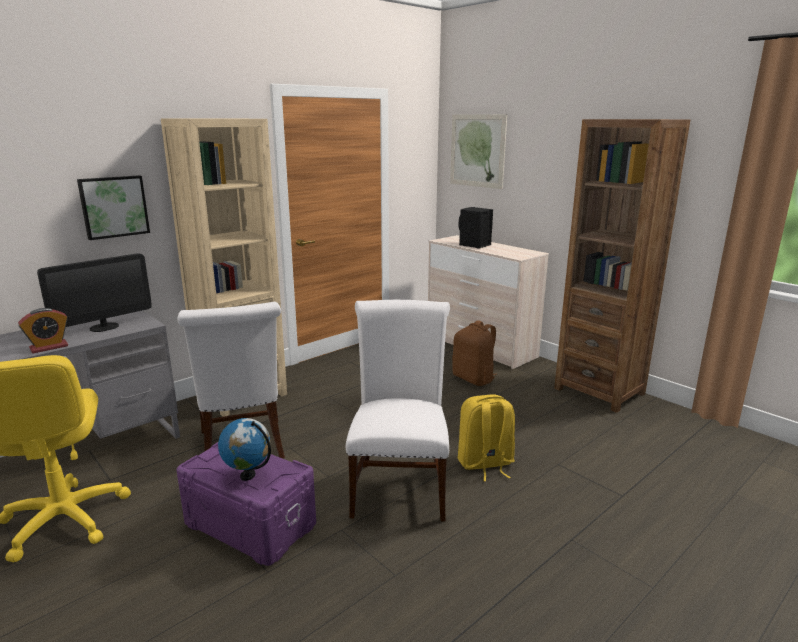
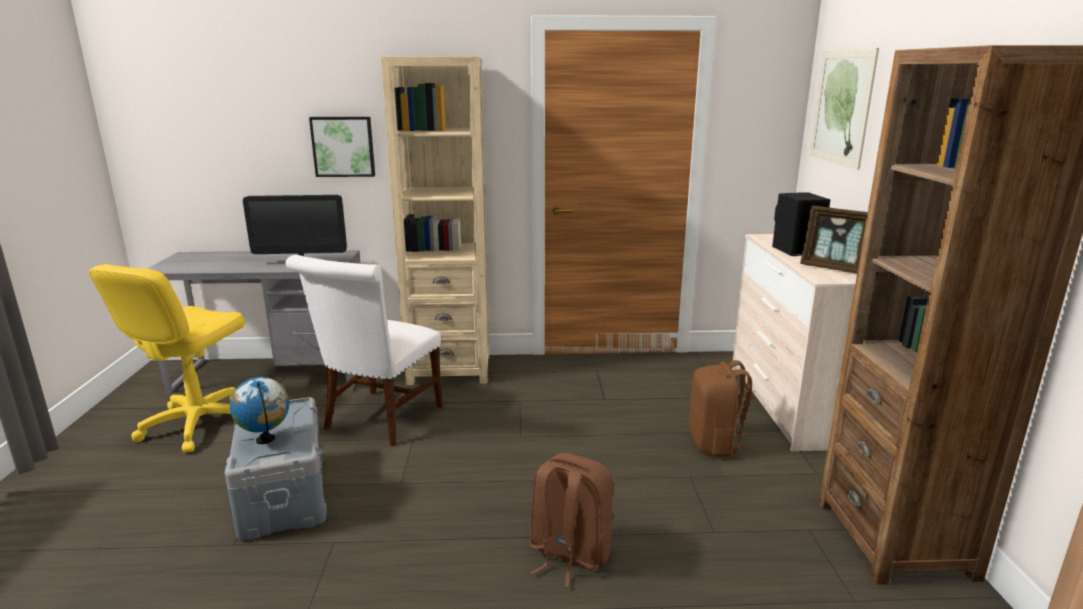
camera: 40 degrees right, 0 degrees up
alarm clock [18,308,68,354] -> none
purple storage box [176,442,316,566] -> grey storage box [225,397,327,540]
white chair [346,300,450,521] -> none
yellow backpack [458,394,515,482] -> brown backpack [529,453,613,588]
none -> picture frame [800,206,868,274]

